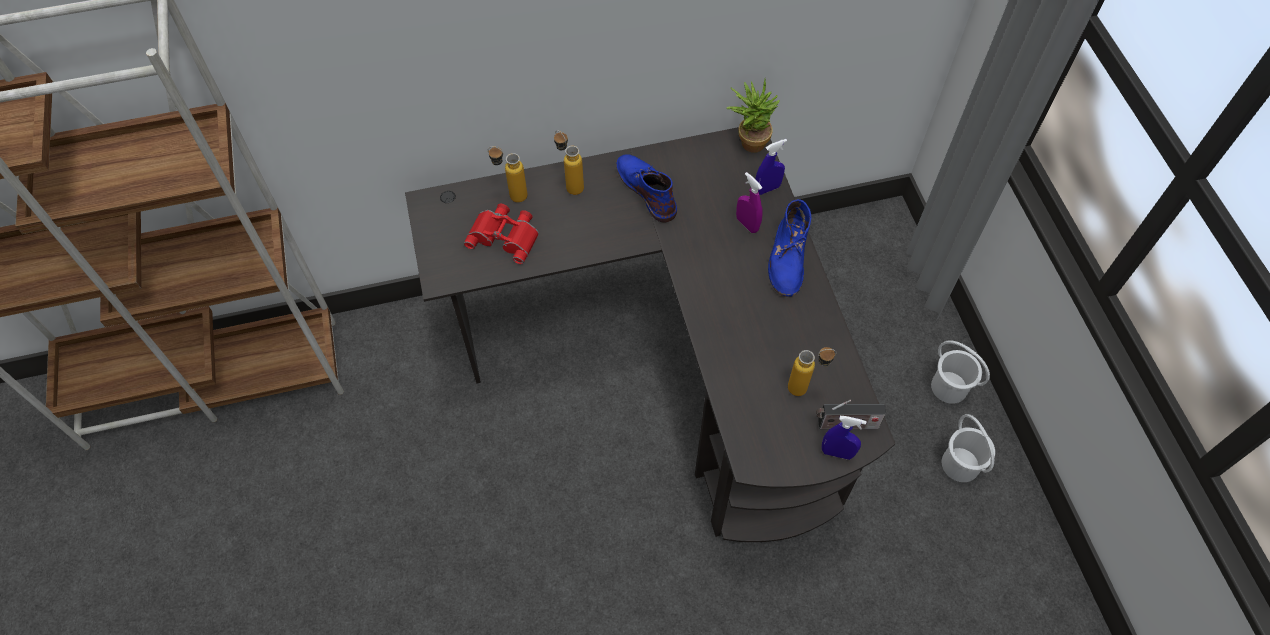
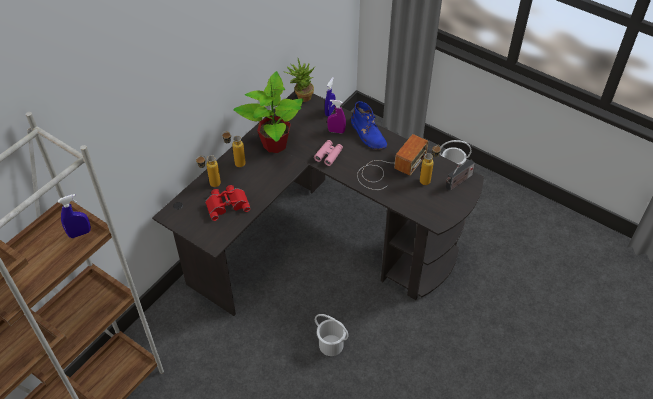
camera: 40 degrees left, 10 degrees down
blue boot [616,154,677,223] -> potted plant [234,71,304,153]
blue spray bottle [822,416,867,460] -> blue spray bottle moved to [58,194,91,238]
white bucket [942,414,995,482] -> white bucket moved to [315,314,349,356]
none -> pink binoculars [314,140,343,166]
none -> radio [357,134,429,190]

